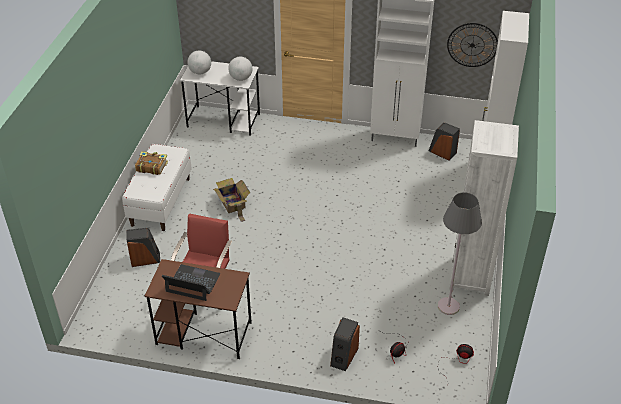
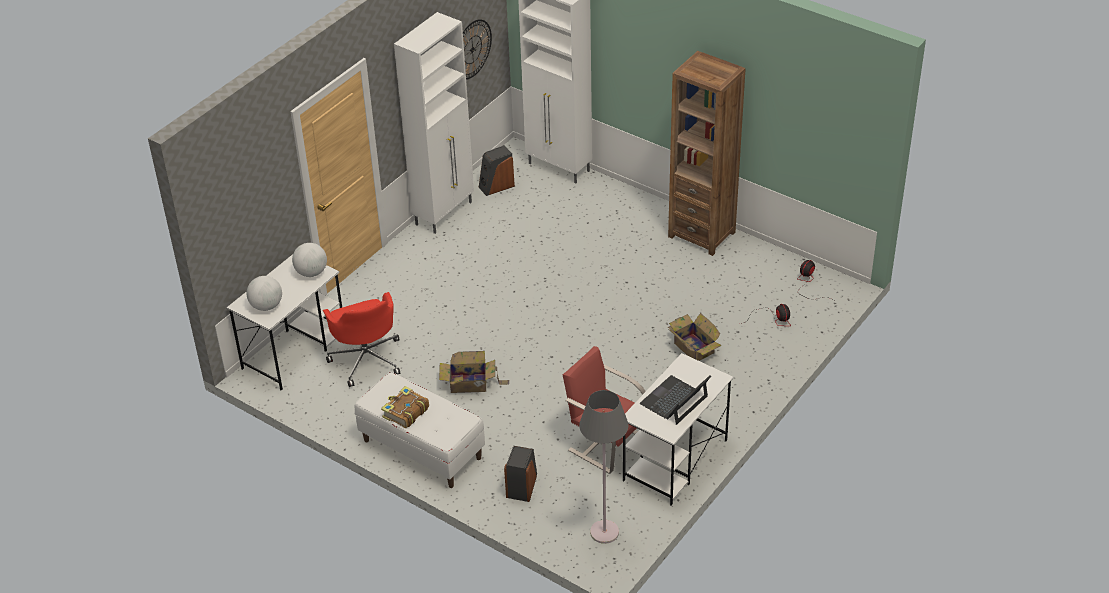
camera: 65 degrees left, 0 degrees up
brown desk [145,259,252,359] -> white desk [623,353,733,505]
speaker [330,317,360,371] -> none
grey floor lamp [438,193,482,315] -> grey floor lamp moved to [579,390,628,544]
white bookcase [449,120,519,296] -> brown bookcase [668,51,746,256]
none -> red office chair [323,292,400,387]
none -> cardboard box [668,313,721,361]

